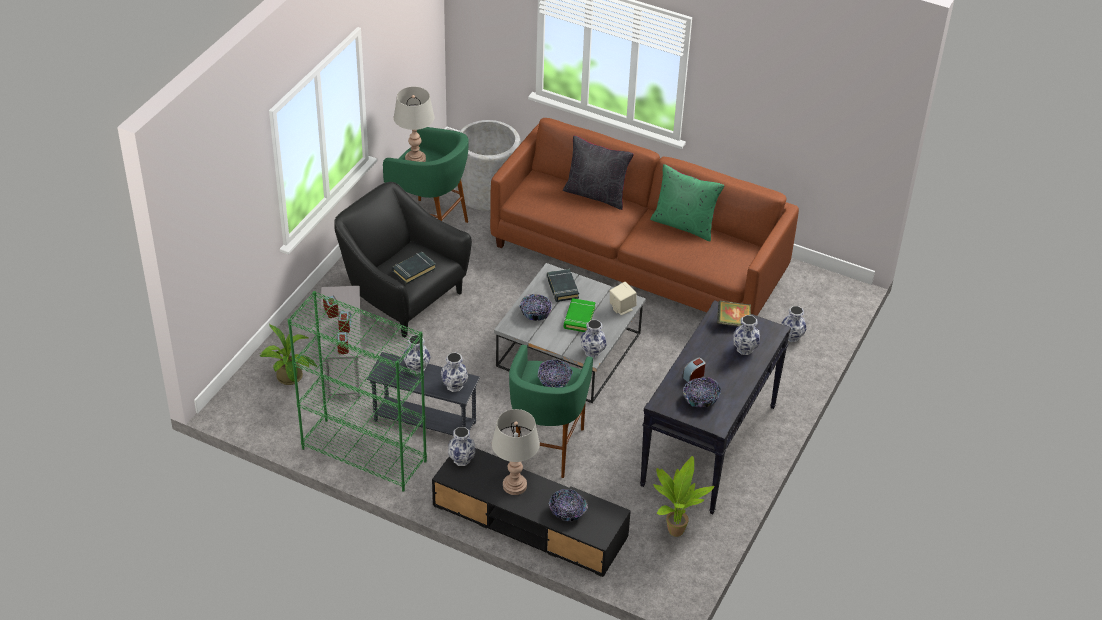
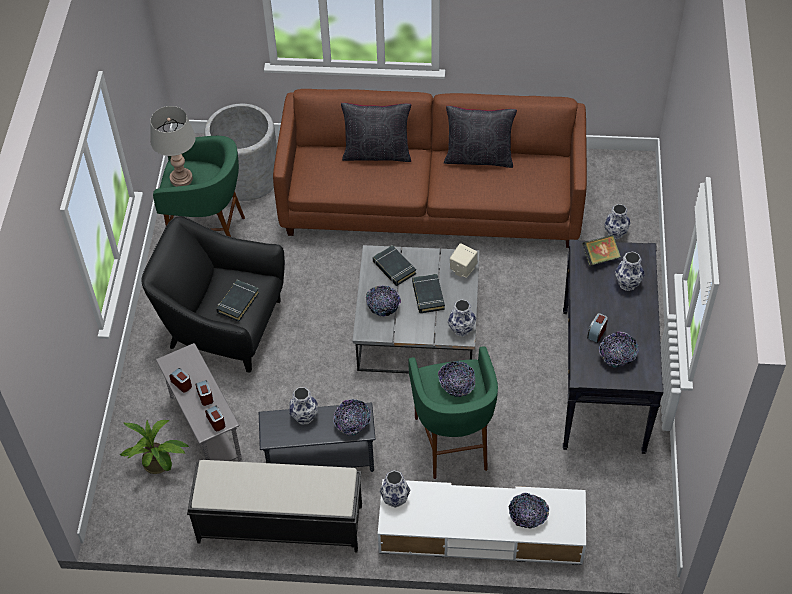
camera: 20 degrees left, 10 degrees up
green bookcase [288,291,427,492] -> black bench [187,460,362,552]
black tv stand [432,448,631,577] -> white tv stand [378,479,586,565]
vase [441,352,468,392] -> bowl [333,399,371,436]
grey table lamp [492,409,540,495] -> none
green book [564,298,596,332] -> black book [412,274,445,313]
green pillow [650,164,725,241] -> black pillow [444,106,517,168]
potted plant [653,456,714,537] -> none

